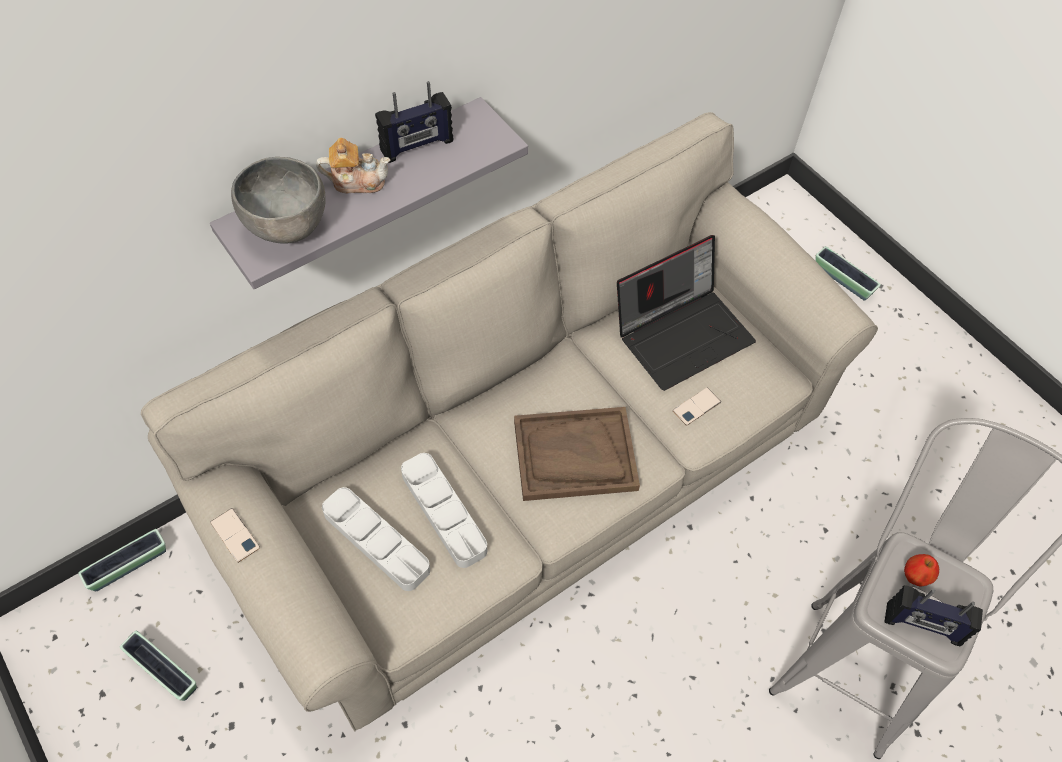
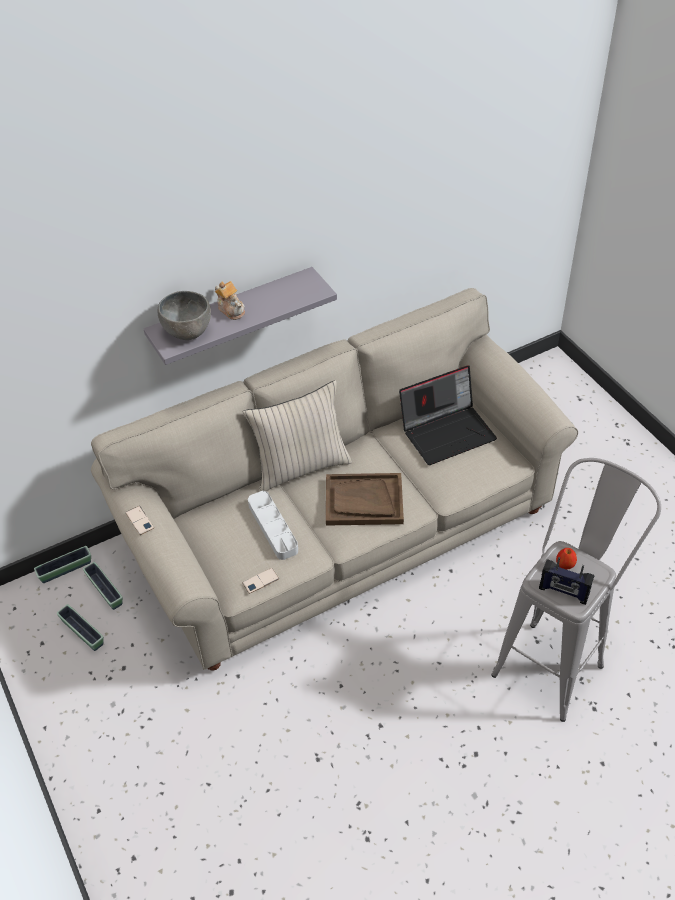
camera: 10 degrees right, 10 degrees down
teapot [316,138,390,193] -> teapot turned 45 degrees clockwise [215,281,245,320]
grey tray [322,487,430,591] -> none
radio [375,81,453,163] -> none
phone [673,387,721,426] -> phone moved to [242,568,279,594]
planter [815,246,881,301] -> planter moved to [83,562,123,610]
none -> beige pillow [243,380,352,491]

